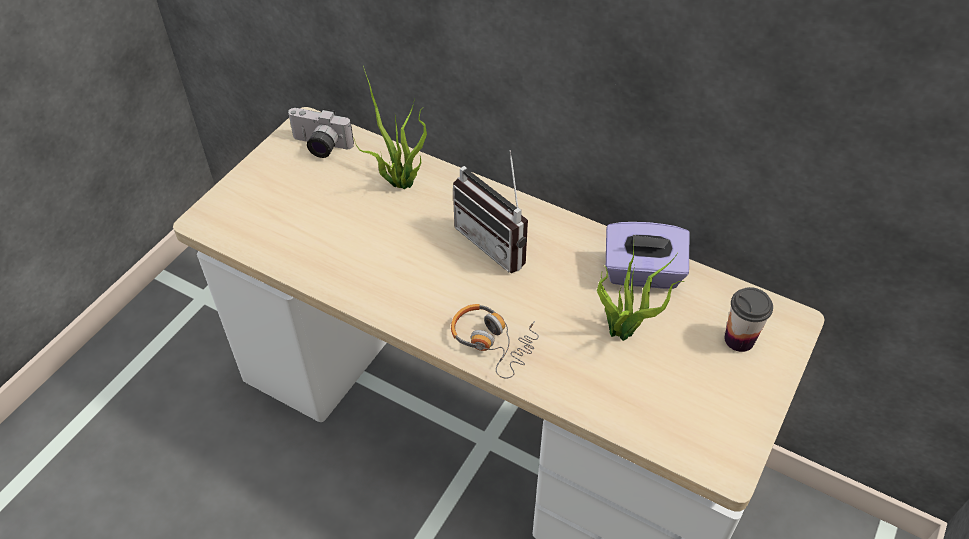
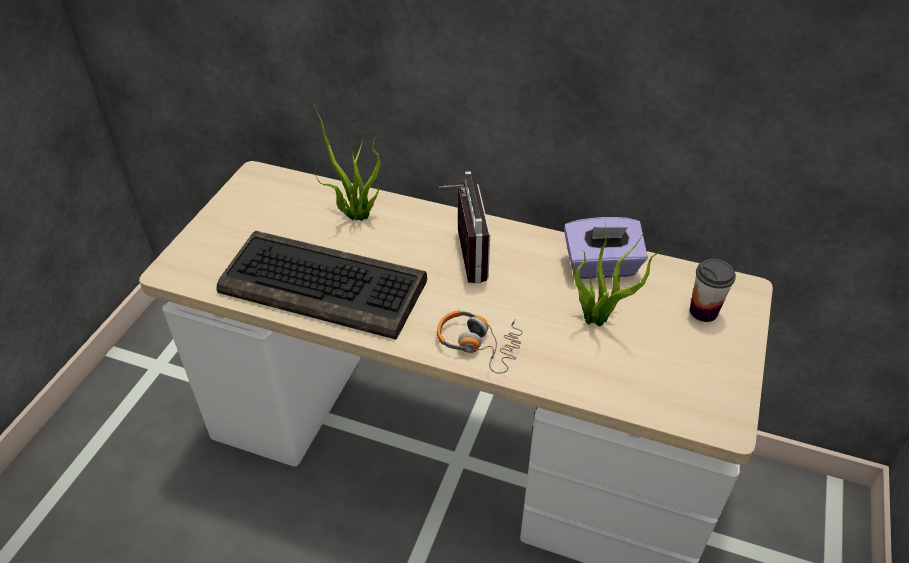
camera: 10 degrees left, 5 degrees down
camera [287,108,354,158] -> none
radio [453,150,528,273] -> radio turned 135 degrees counterclockwise [439,171,490,284]
none -> keyboard [217,231,427,340]

